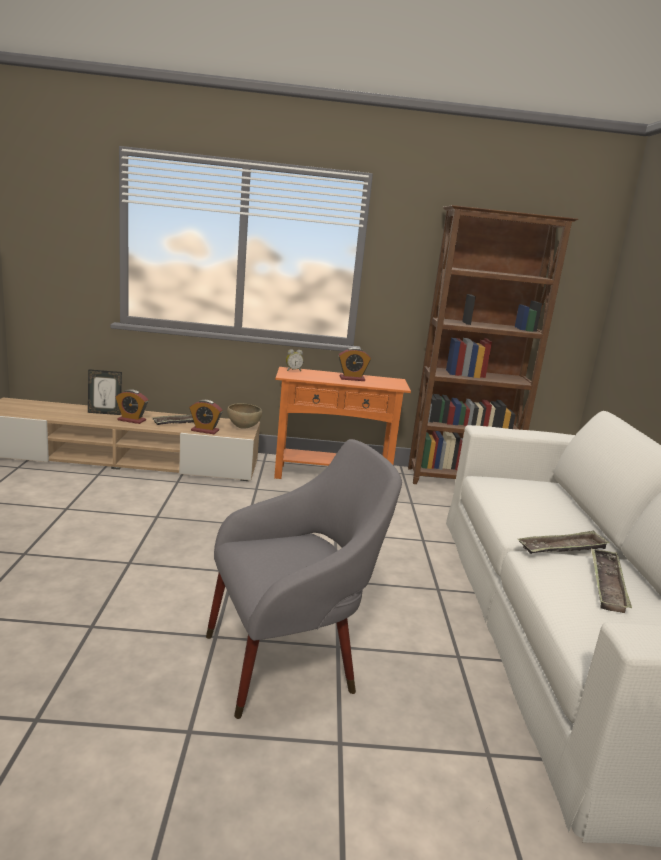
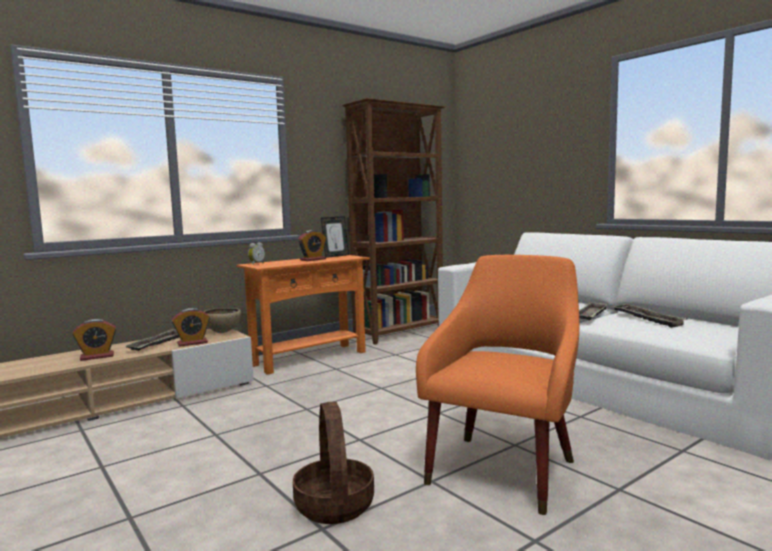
camera: 35 degrees left, 10 degrees down
picture frame [88,369,122,415] -> picture frame moved to [321,216,349,258]
grey armchair [206,439,402,719] -> orange armchair [416,255,579,515]
none -> basket [293,402,374,524]

